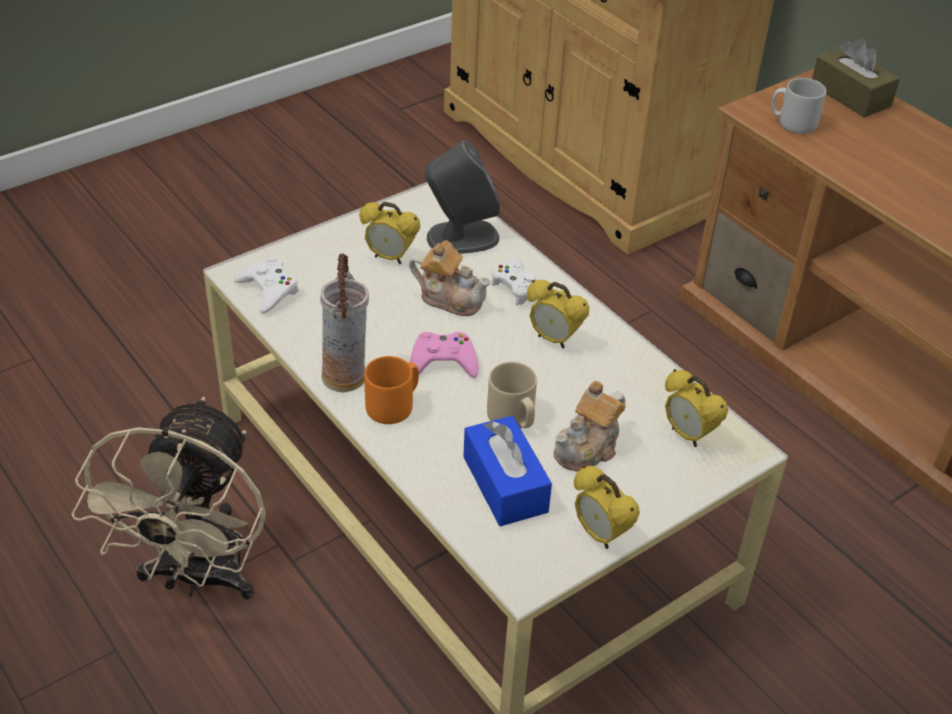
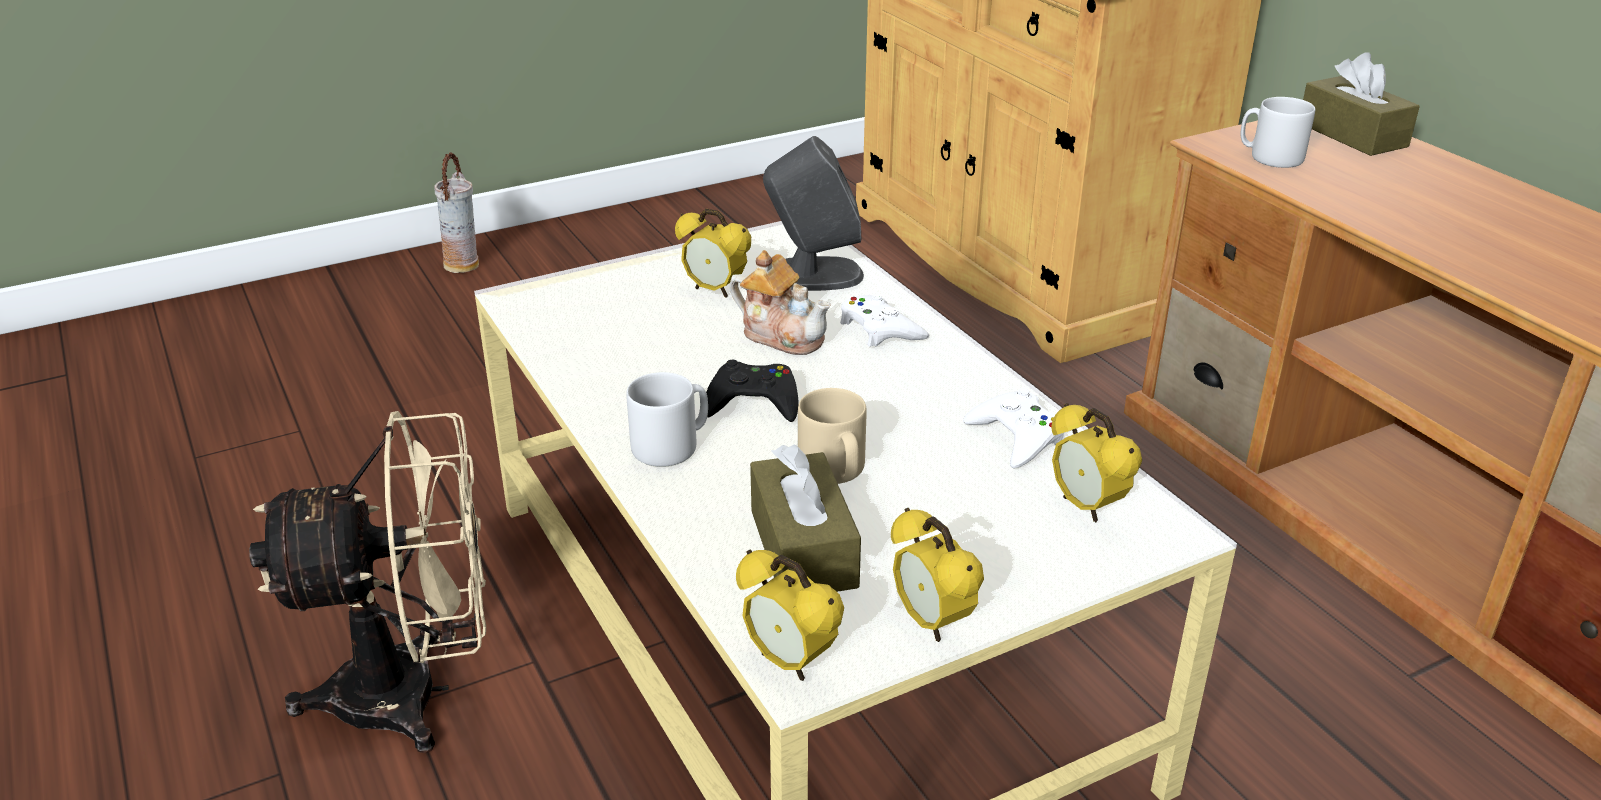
camera: 10 degrees right, 10 degrees down
beige fan [71,397,266,600] -> beige fan turned 120 degrees counterclockwise [249,411,486,753]
white game controller [234,257,299,314] -> white game controller moved to [963,388,1064,468]
vase [320,254,369,392] -> vase moved to [434,152,479,273]
orange mug [364,356,419,424] -> grey mug [626,372,708,467]
pink game controller [410,332,479,378] -> black game controller [706,360,799,422]
blue tissue box [463,416,552,526] -> brown tissue box [750,444,861,592]
alarm clock [527,280,589,349] -> alarm clock moved to [736,549,844,681]
teapot [553,381,626,472] -> none

